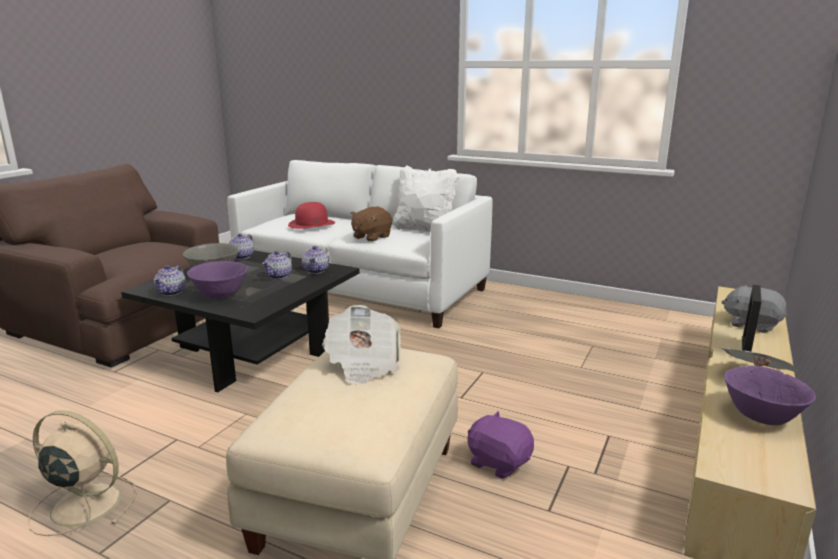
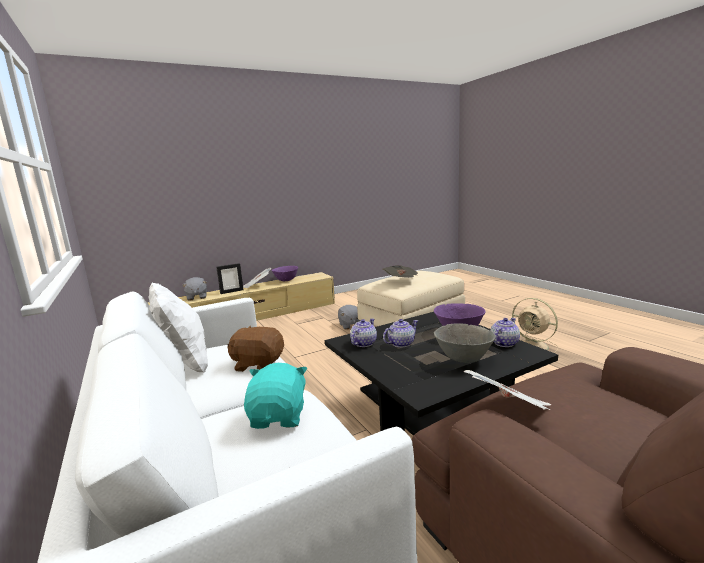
camera: 145 degrees left, 5 degrees down
teapot [228,233,254,260] -> none
red hat [288,202,335,229] -> turquoise plush toy [244,363,307,429]
brown plush toy [350,207,392,242] -> brown plush toy turned 150 degrees counterclockwise [227,326,284,372]
purple plush toy [467,411,534,479] -> grey plush toy [338,305,361,330]
none -> newspaper [464,370,551,410]

